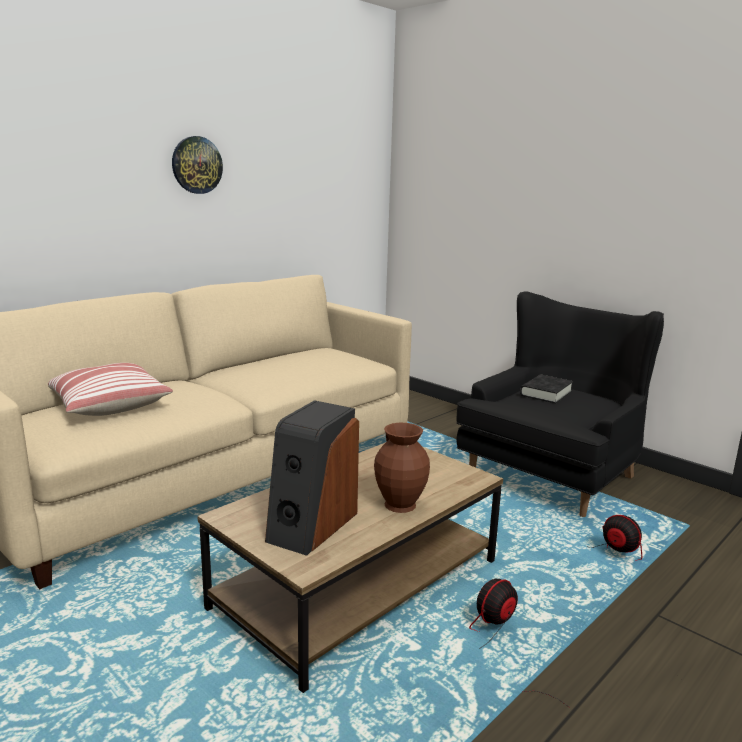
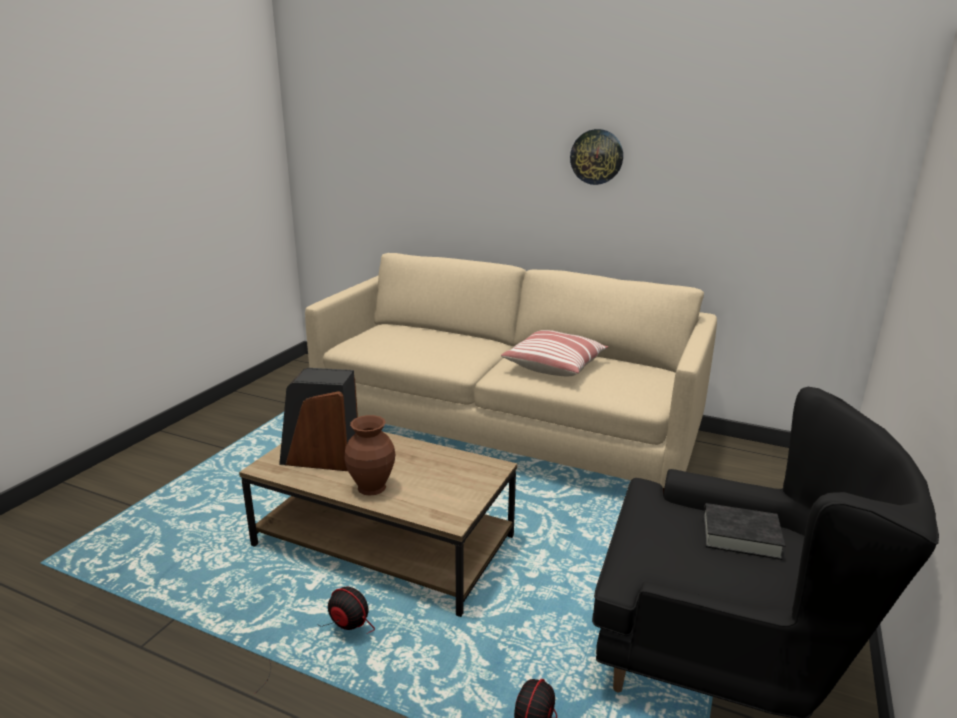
camera: 70 degrees right, 5 degrees up
pillow [48,363,173,416] -> pillow moved to [501,330,608,377]

